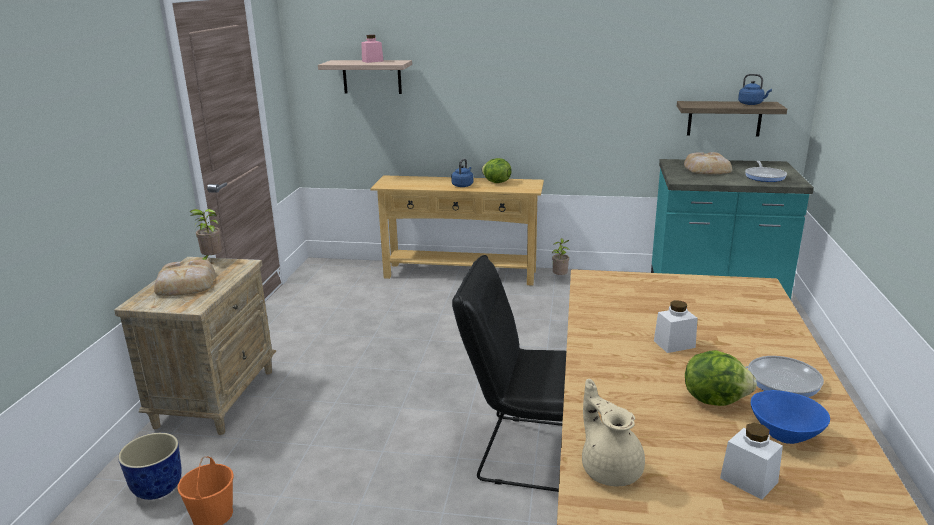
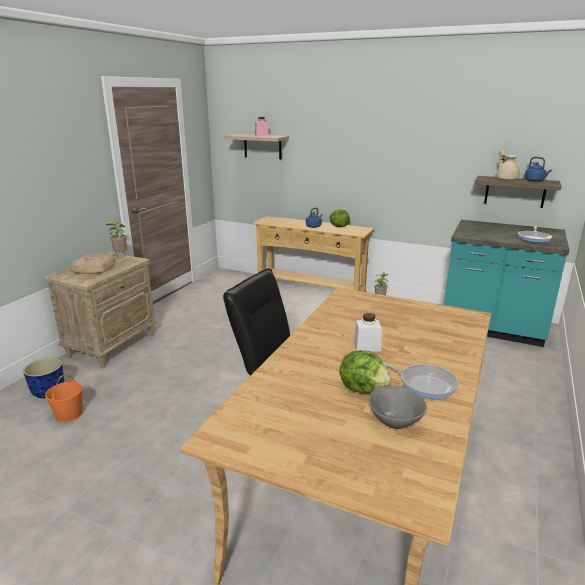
camera: 15 degrees right, 0 degrees up
beige teapot [582,379,645,486] -> beige teapot moved to [496,148,520,180]
bread [684,152,732,174] -> none
white jar [720,423,783,500] -> none
blue bowl [751,390,830,444] -> grey bowl [369,386,427,429]

